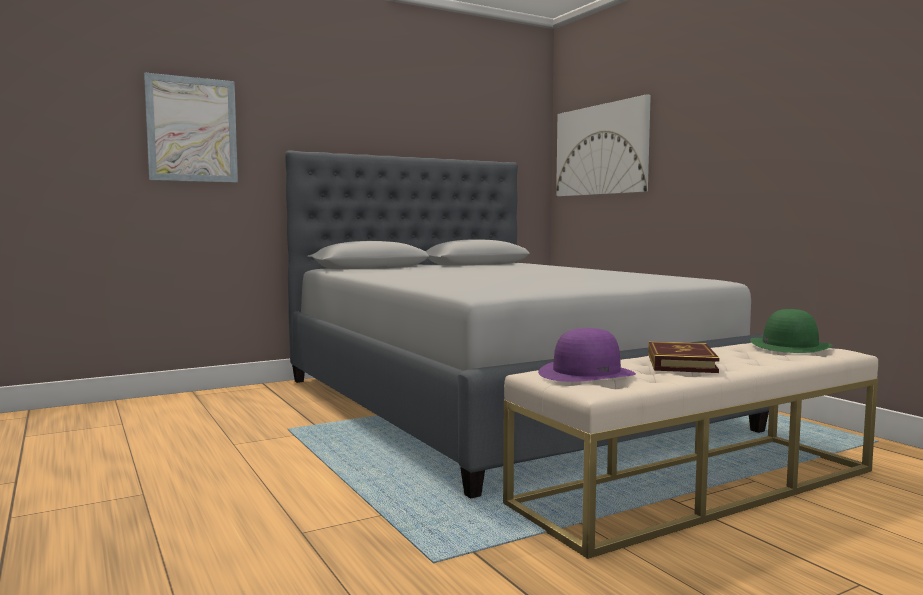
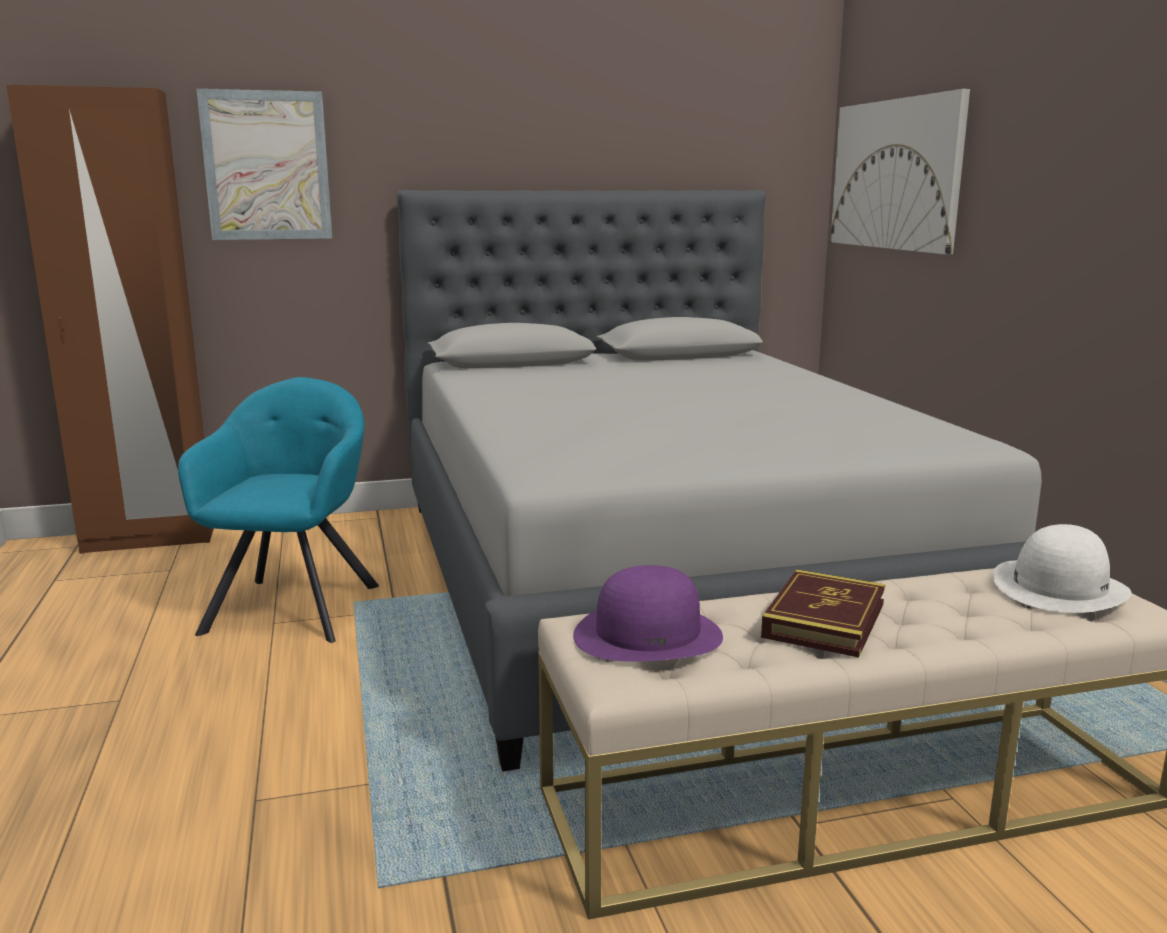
camera: 15 degrees right, 10 degrees up
green hat [750,309,832,353] -> white hat [993,524,1132,613]
none -> brown wardrobe [6,85,214,554]
none -> turquoise armchair [178,377,379,643]

